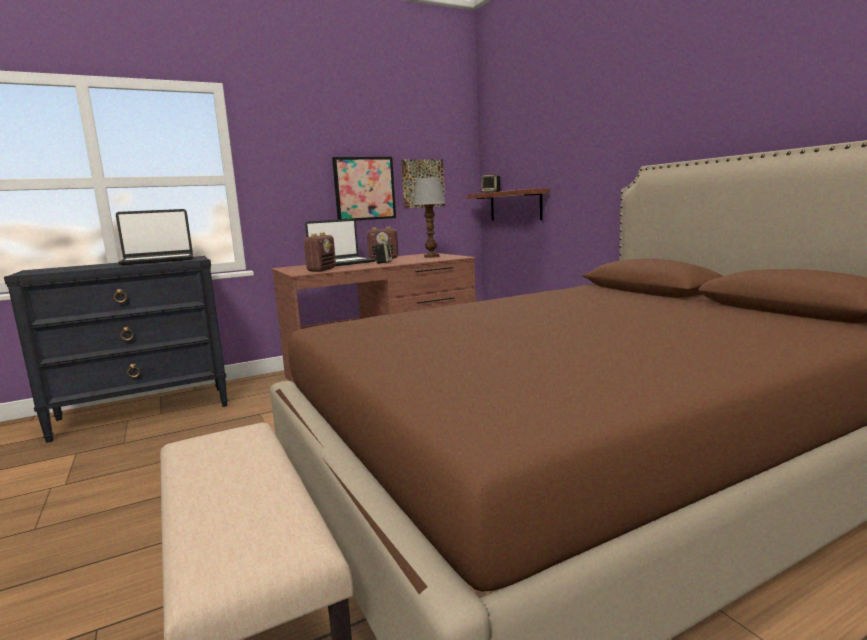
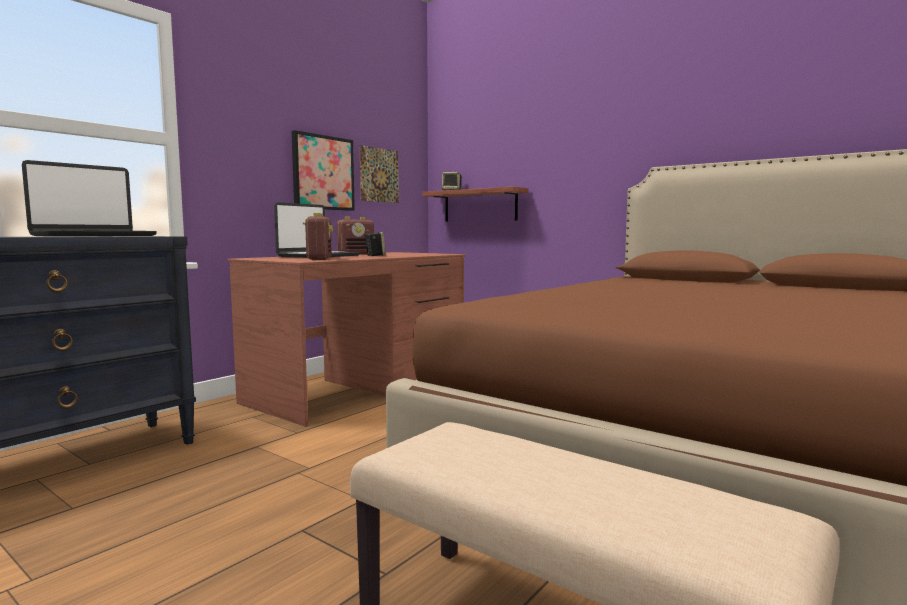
camera: 25 degrees left, 5 degrees down
table lamp [412,177,446,258] -> none

